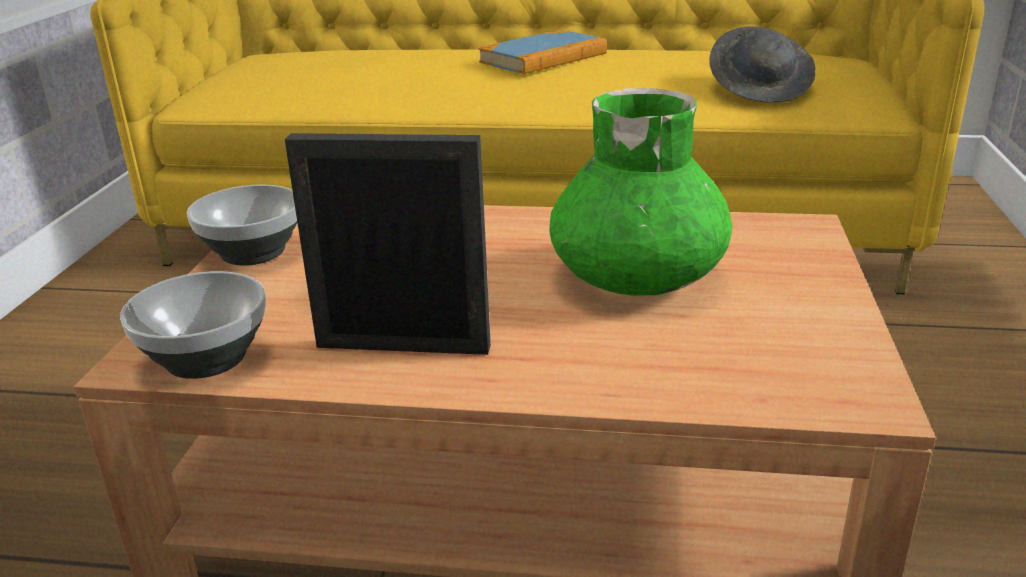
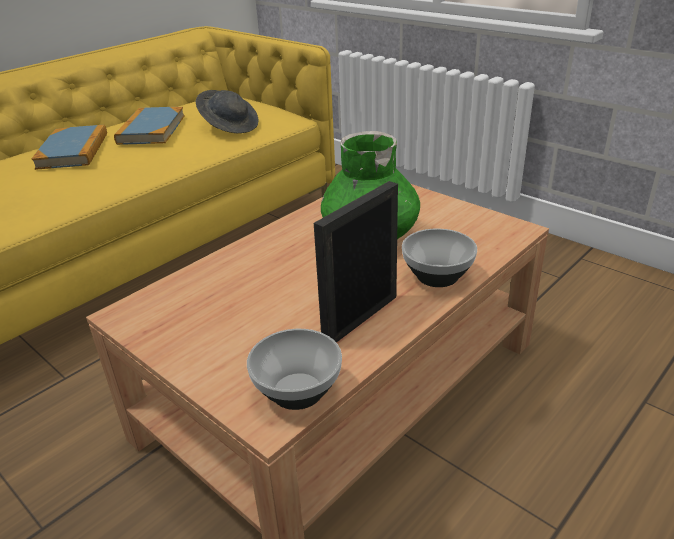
camera: 55 degrees left, 5 degrees up
bowl [187,185,297,266] -> bowl moved to [402,228,477,287]
none -> book [114,107,185,145]

